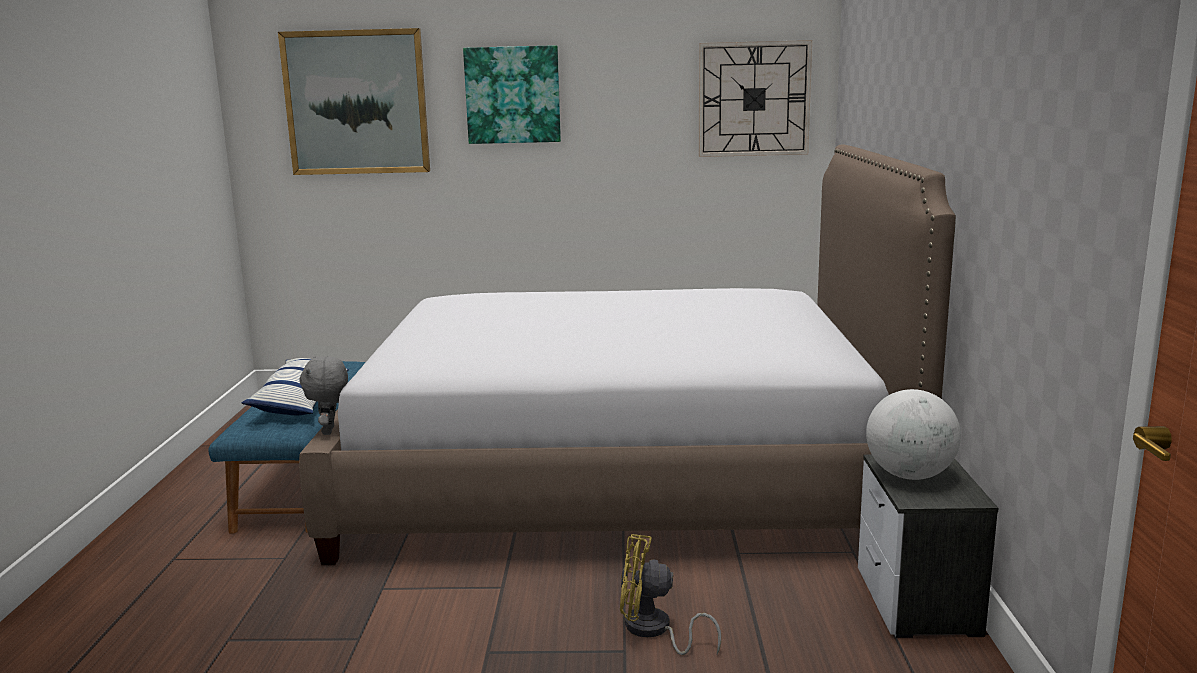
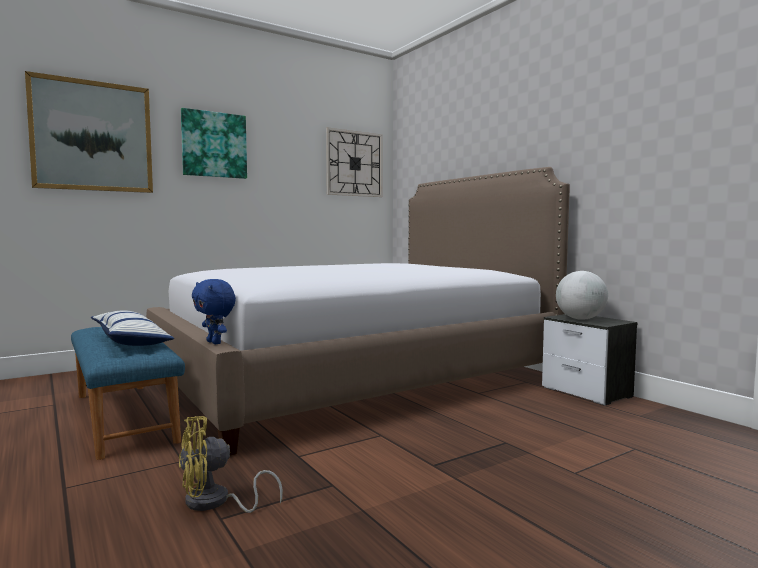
camera: 35 degrees left, 10 degrees down
grey plush toy [299,356,348,435] -> blue plush toy [192,279,236,344]
yellow fan [620,534,721,655] -> yellow fan moved to [179,416,283,513]

